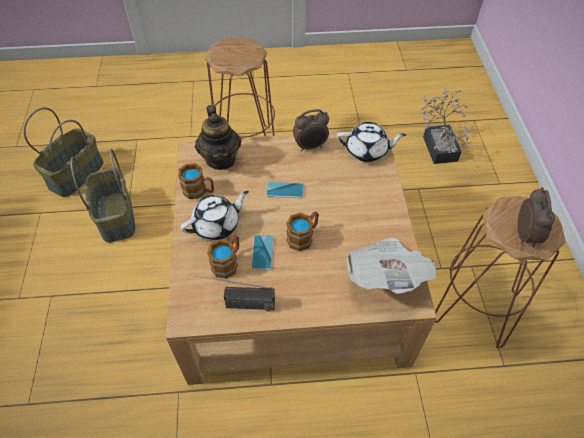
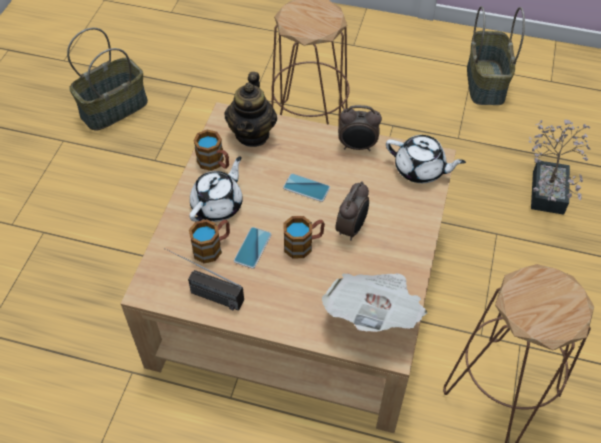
camera: 20 degrees right, 0 degrees up
basket [70,149,135,243] -> basket moved to [467,6,525,105]
white teapot [180,191,249,240] -> white teapot turned 45 degrees counterclockwise [189,156,243,222]
alarm clock [517,187,555,247] -> alarm clock moved to [336,181,369,241]

